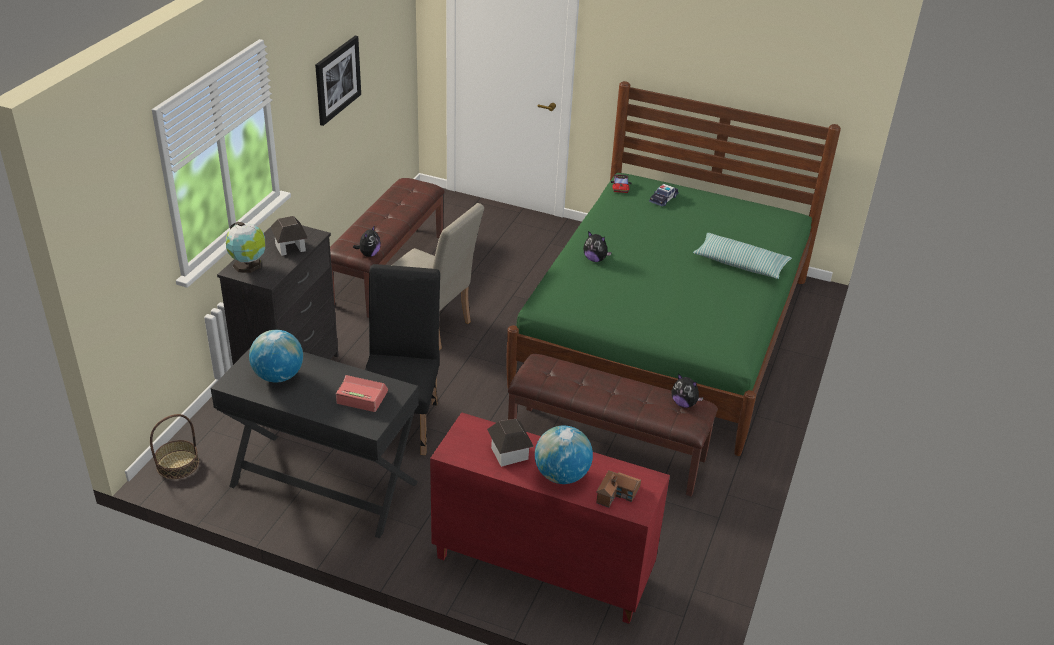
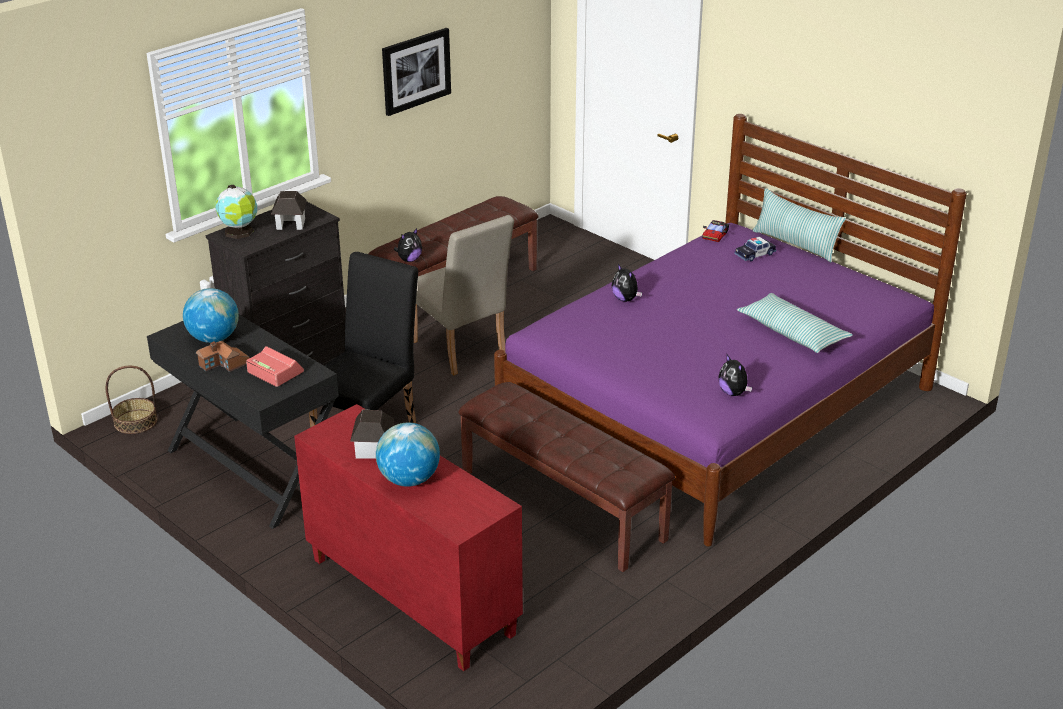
camera: 25 degrees right, 5 degrees down
green bed [506,81,841,456] -> purple bed [494,114,967,546]
toy house [596,470,641,508] -> toy house moved to [196,341,249,372]
plush toy [671,373,704,408] -> plush toy moved to [718,355,752,396]
none -> pillow [753,188,846,262]

